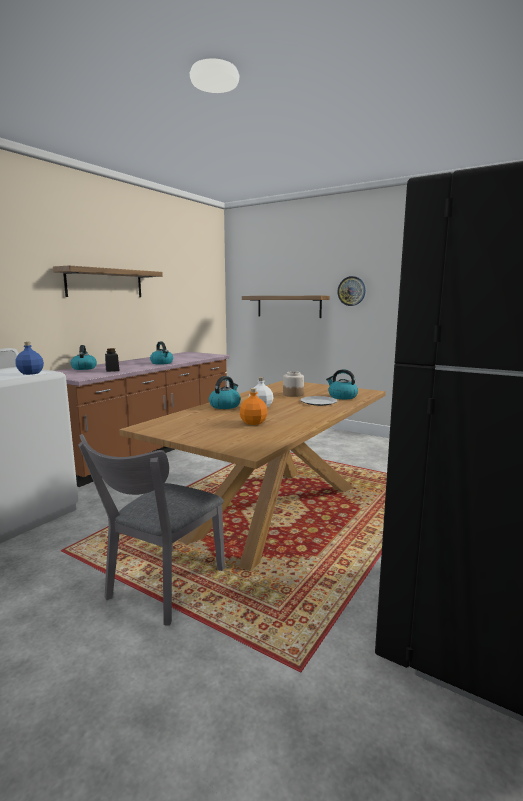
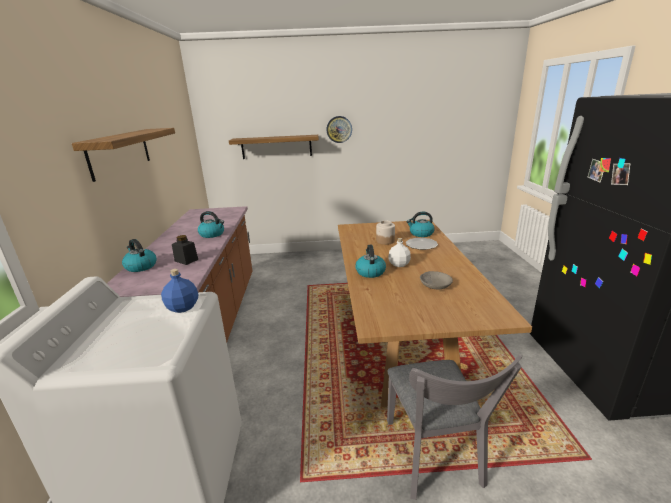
camera: 35 degrees left, 10 degrees up
orange bottle [240,388,267,425] -> grey bowl [420,271,453,289]

